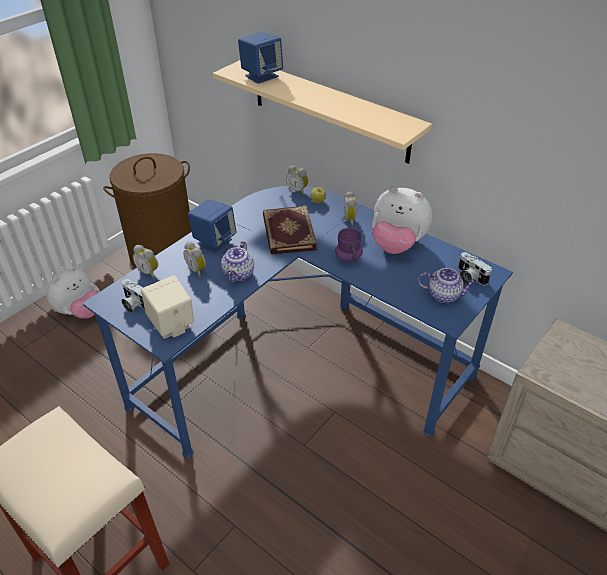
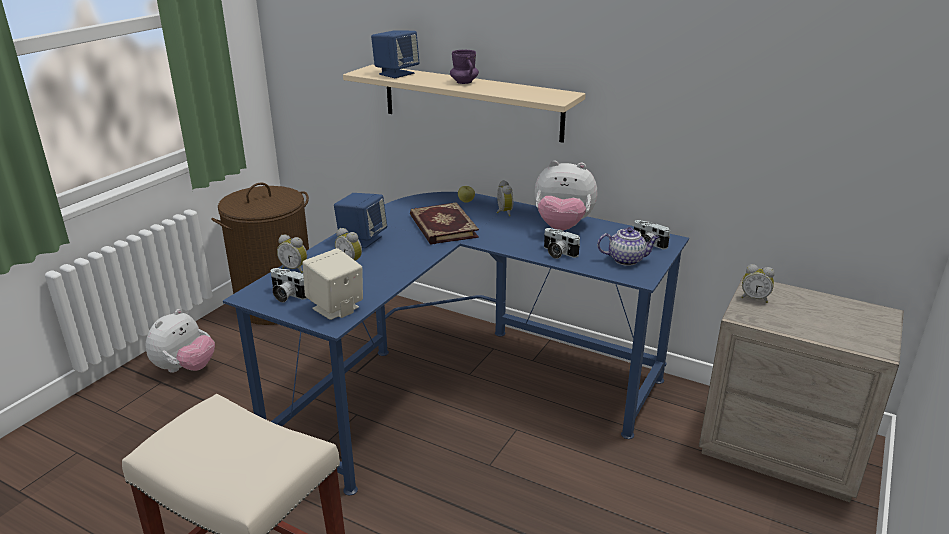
camera: 10 degrees left, 15 degrees down
teapot [221,241,254,282] -> none
alarm clock [286,165,308,195] -> alarm clock moved to [741,264,775,303]
purple mug [335,228,363,262] -> purple mug moved to [450,50,479,84]
none -> camera [544,228,580,259]

